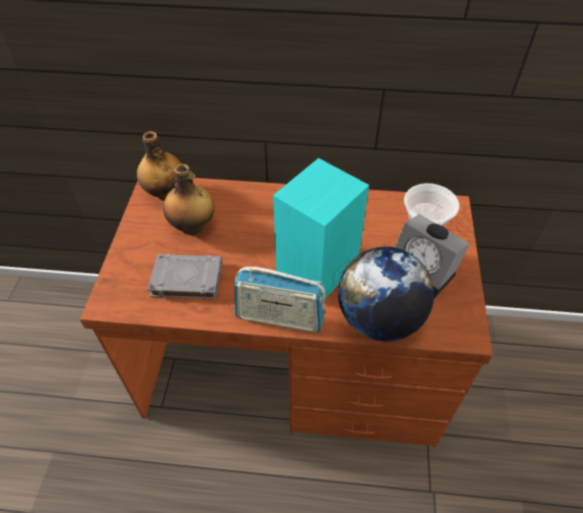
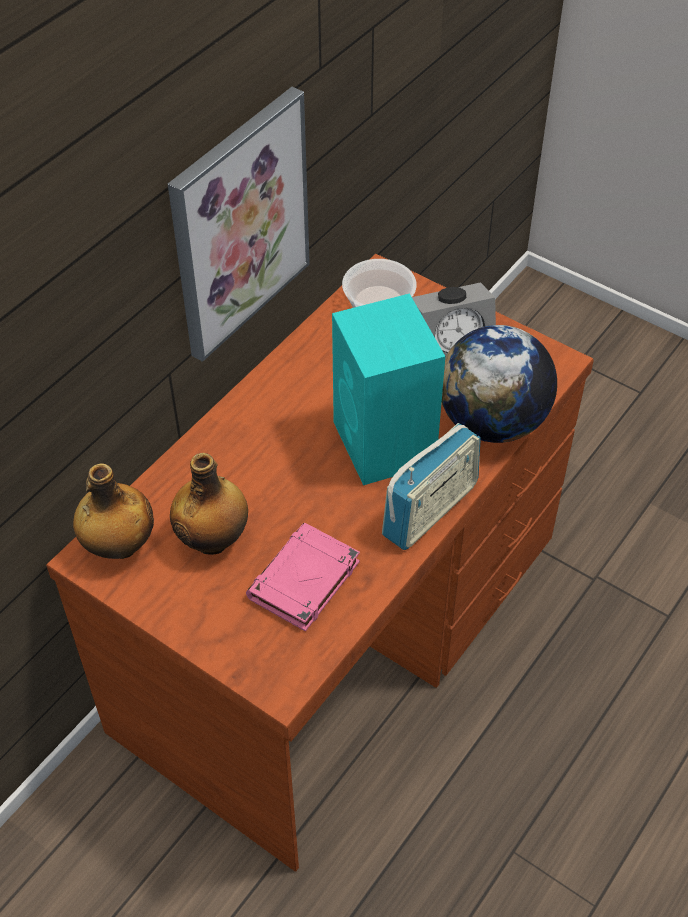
camera: 60 degrees left, 0 degrees up
grey book [148,254,222,300] -> pink book [246,523,360,632]
none -> picture [168,87,310,362]

